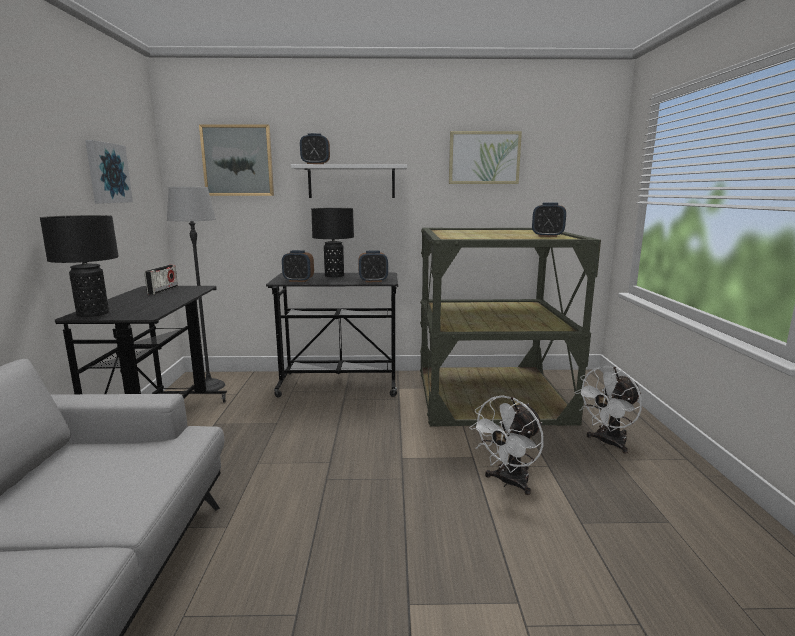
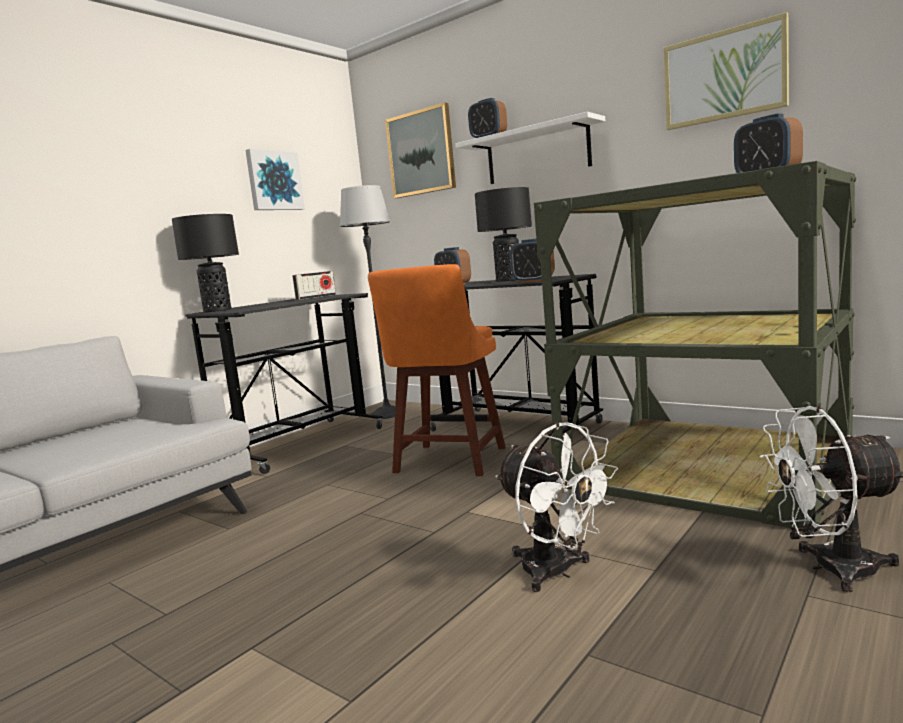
camera: 40 degrees right, 5 degrees down
white fan [469,395,544,495] -> white fan turned 120 degrees counterclockwise [495,422,618,592]
none -> orange chair [368,264,506,476]

